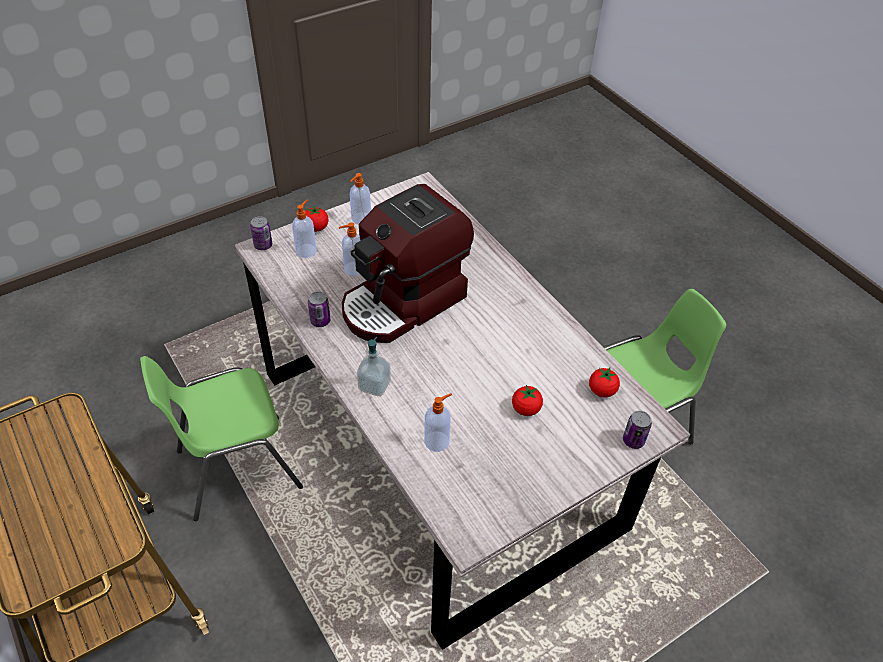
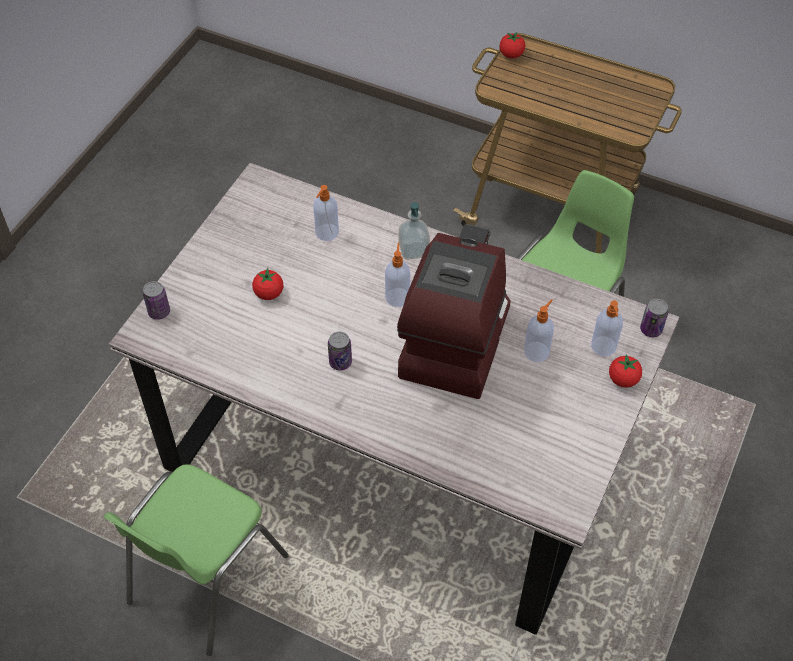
camera: 150 degrees right, 5 degrees up
can [308,291,330,327] -> can moved to [328,332,352,370]
soap dispenser [350,173,371,225] -> soap dispenser moved to [385,242,410,307]
tomato [589,367,620,398] -> tomato moved to [499,32,525,59]

